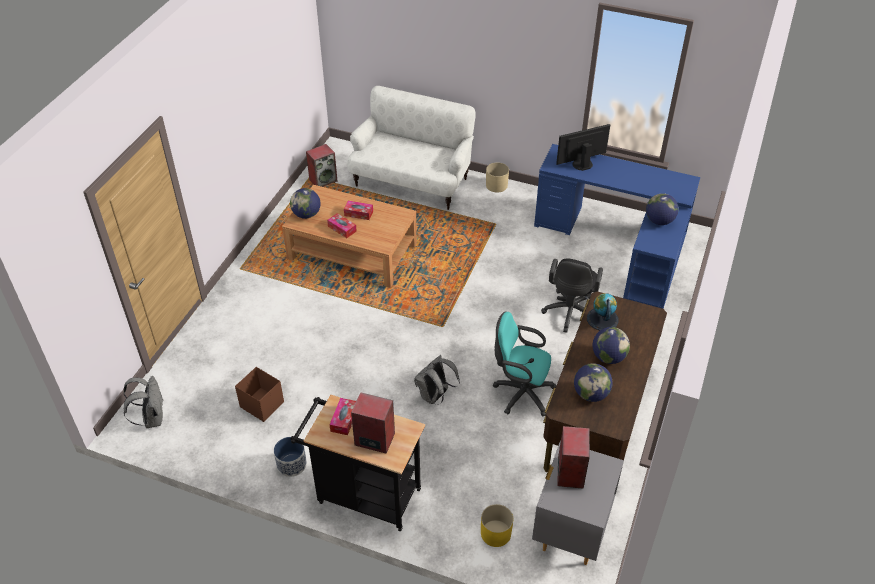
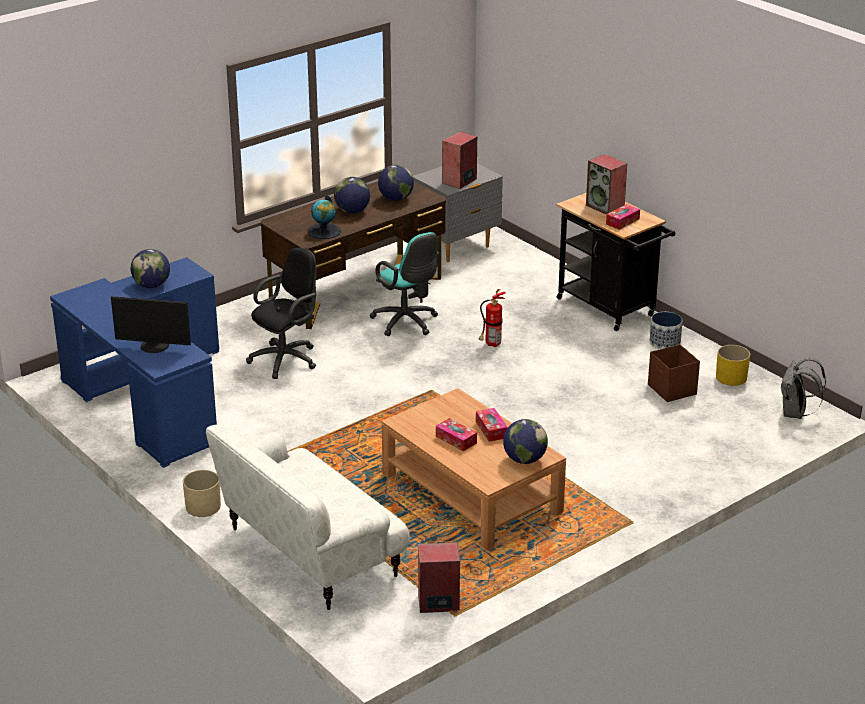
camera: 150 degrees left, 15 degrees down
grey backpack [414,355,460,405] -> fire extinguisher [479,289,506,347]
yellow planter [481,504,513,547] -> yellow planter moved to [716,345,750,386]

